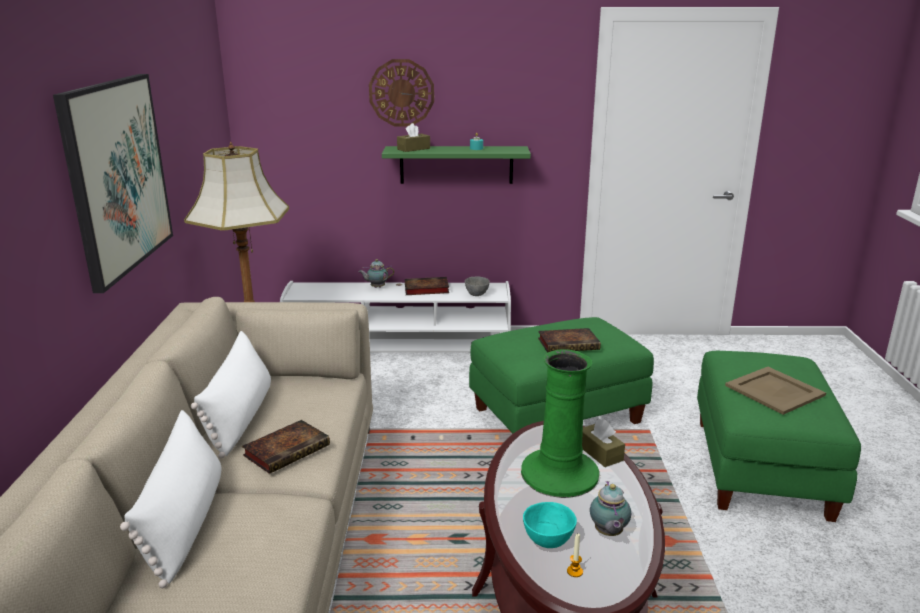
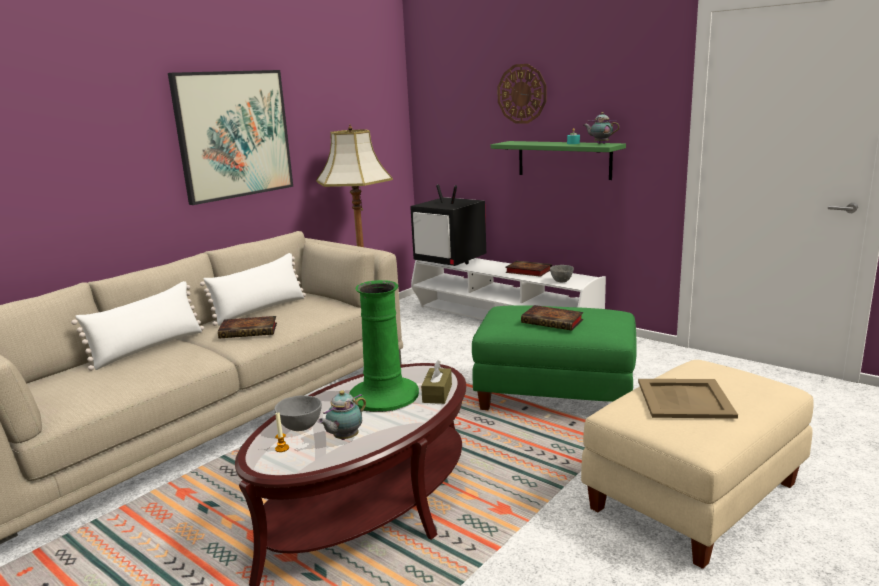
camera: 40 degrees right, 5 degrees down
teapot [358,259,394,288] -> teapot moved to [584,112,620,144]
brown tissue box [397,123,430,152] -> none
turquoise bowl [523,502,577,548] -> grey bowl [275,395,322,431]
green ottoman [697,351,861,522] -> beige ottoman [581,360,814,569]
none -> television [410,184,486,266]

